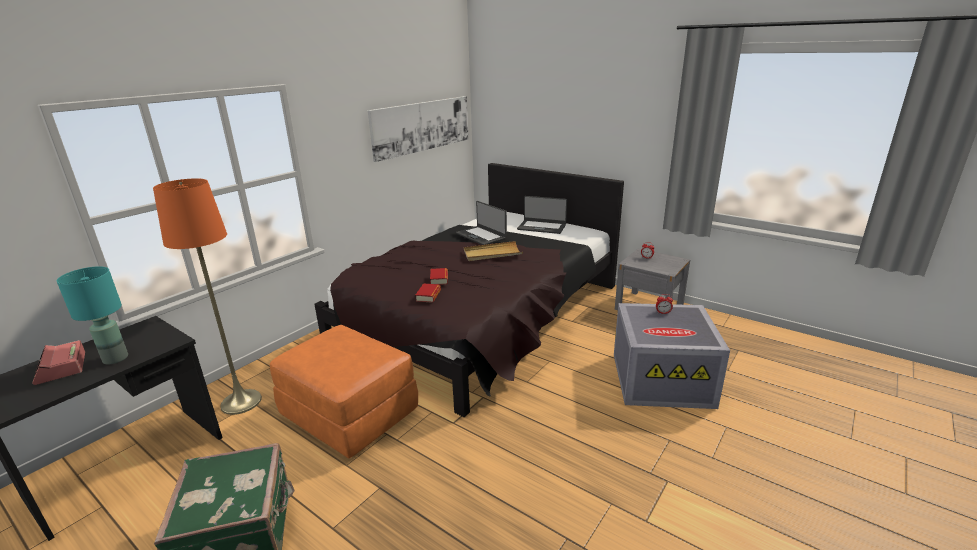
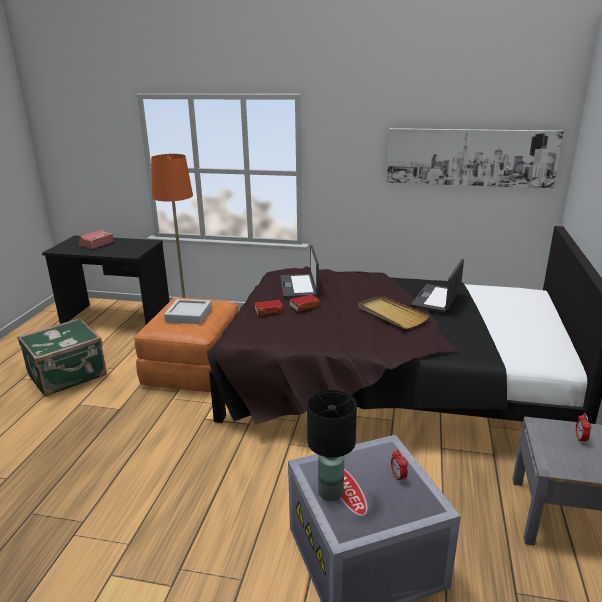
camera: 65 degrees right, 0 degrees up
turquoise table lamp [57,266,128,364] -> none
laptop [517,196,567,234] -> laptop moved to [280,245,319,298]
none -> grey tray [164,299,212,324]
none -> black table lamp [307,390,357,501]

